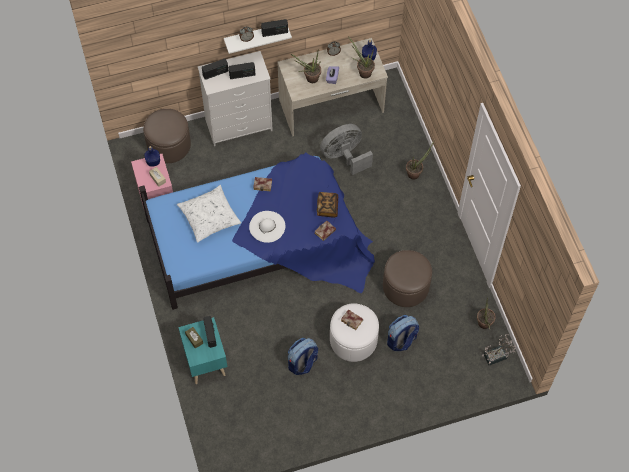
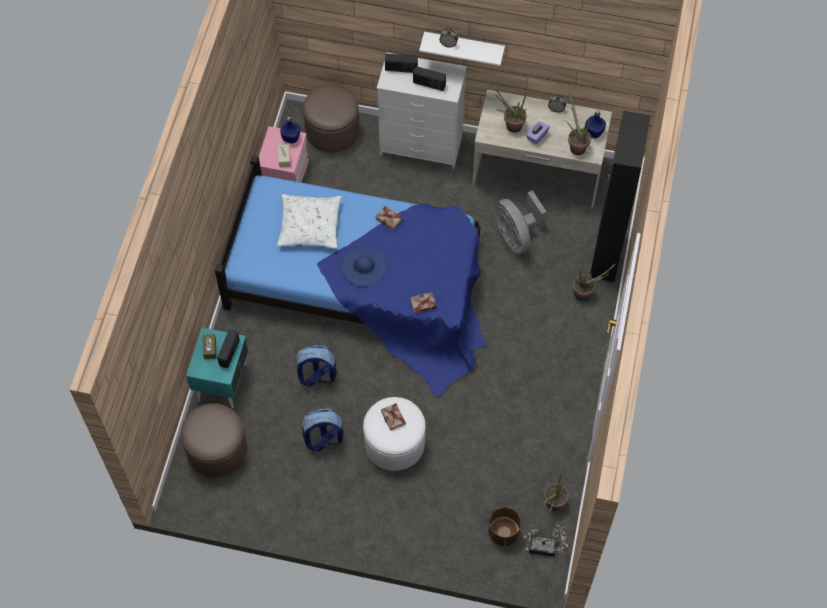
camera: 30 degrees right, 0 degrees up
white hat [249,211,285,243] -> blue hat [341,247,387,287]
radio [261,19,288,37] -> none
book [317,192,338,218] -> none
grey fan [320,124,373,175] -> grey fan turned 120 degrees counterclockwise [495,191,546,254]
brown ottoman [383,250,432,307] -> brown ottoman moved to [181,403,247,477]
backpack [387,315,419,351] -> backpack moved to [294,345,337,387]
none -> brown planter [488,507,521,546]
none -> black wardrobe [590,111,651,282]

